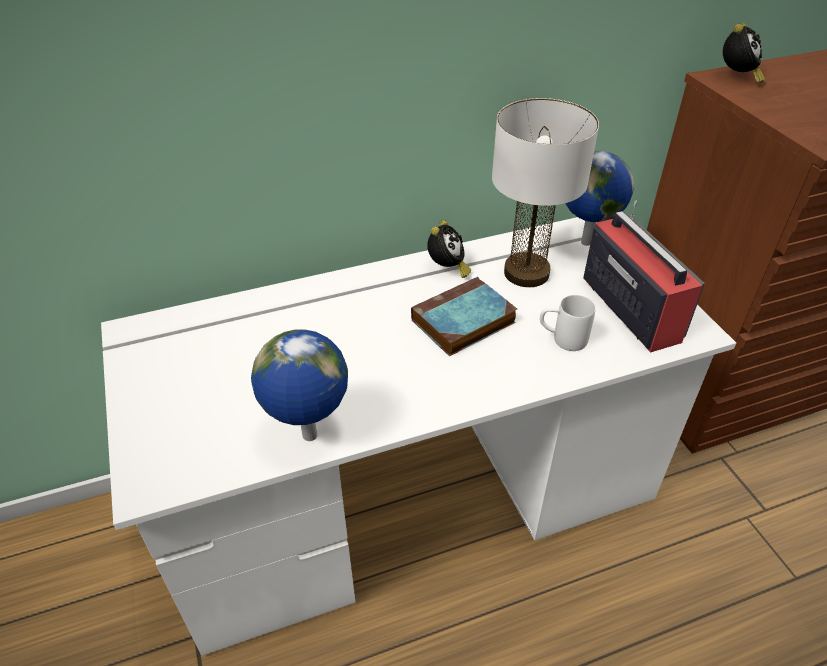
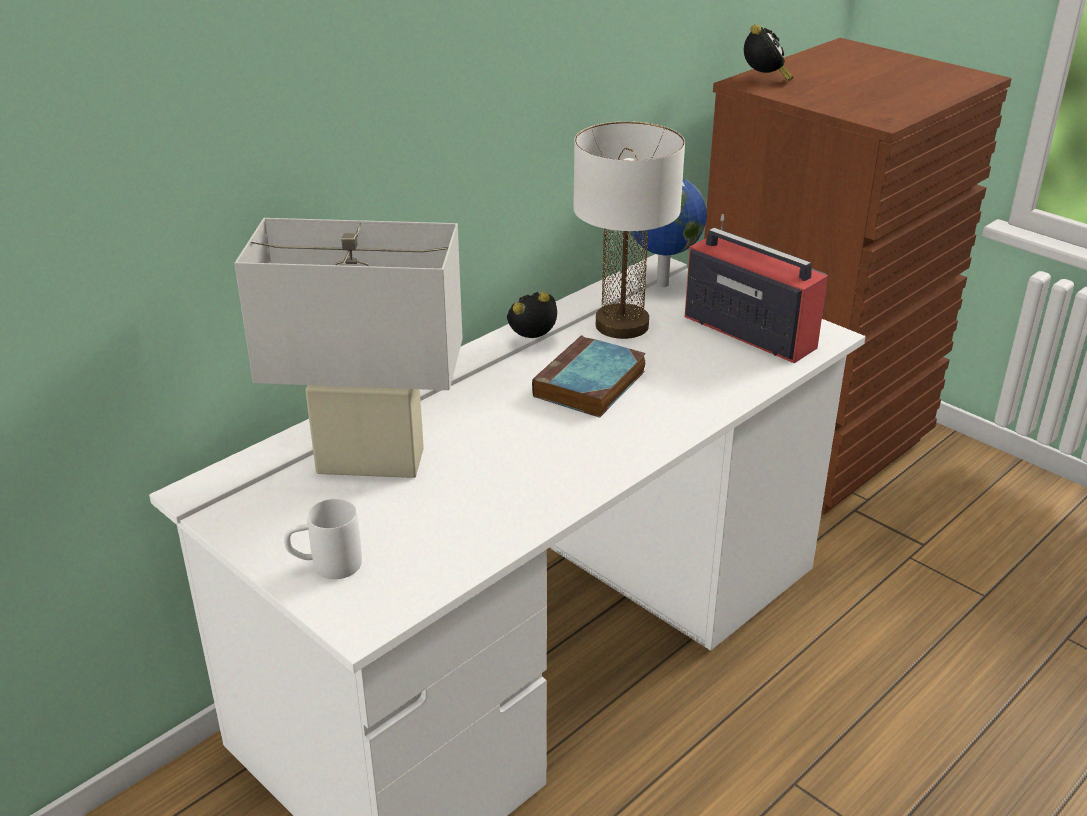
camera: 25 degrees left, 10 degrees down
globe [251,329,348,441] -> none
alarm clock [427,220,471,278] -> alarm clock turned 105 degrees counterclockwise [507,292,557,338]
white mug [540,295,596,351] -> white mug moved to [284,499,362,579]
none -> white table lamp [234,218,463,478]

